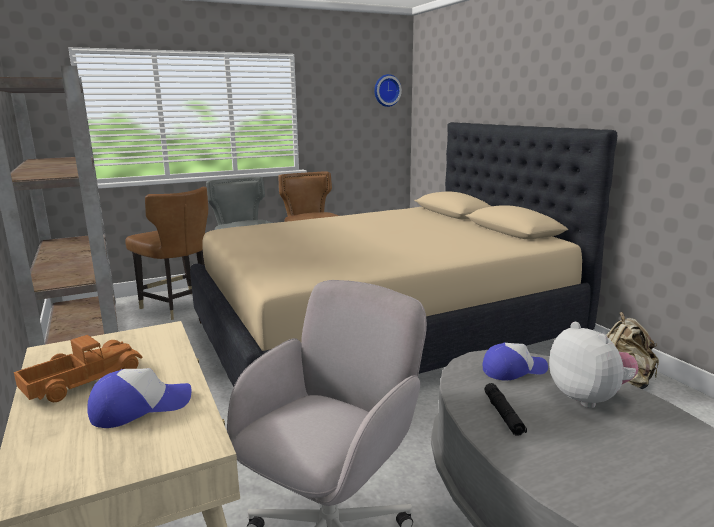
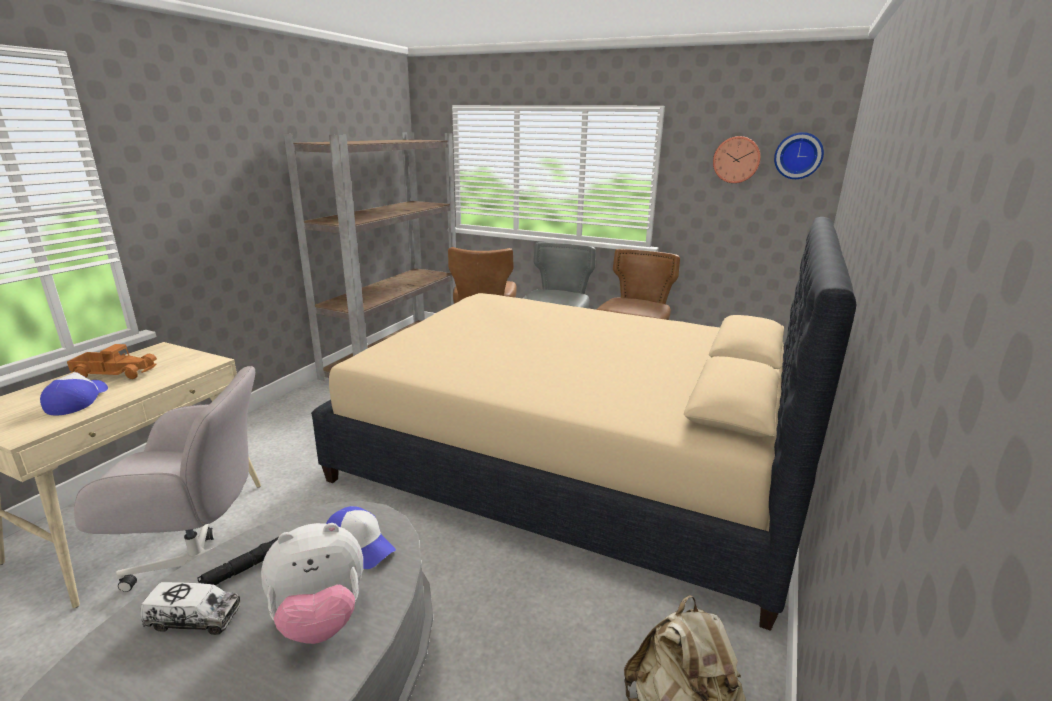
camera: 50 degrees right, 5 degrees up
cap [87,368,191,428] -> cap turned 120 degrees counterclockwise [40,372,108,415]
plush toy [549,322,639,408] -> plush toy turned 45 degrees clockwise [261,523,363,644]
none -> toy truck [140,582,241,635]
none -> wall clock [713,136,761,183]

